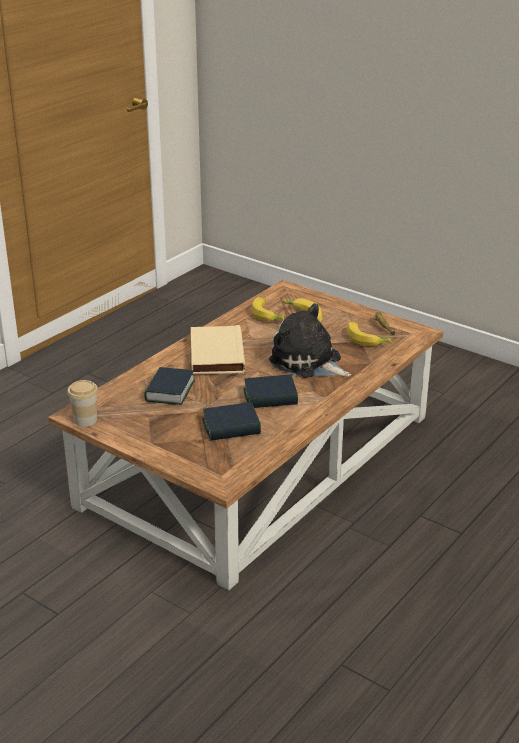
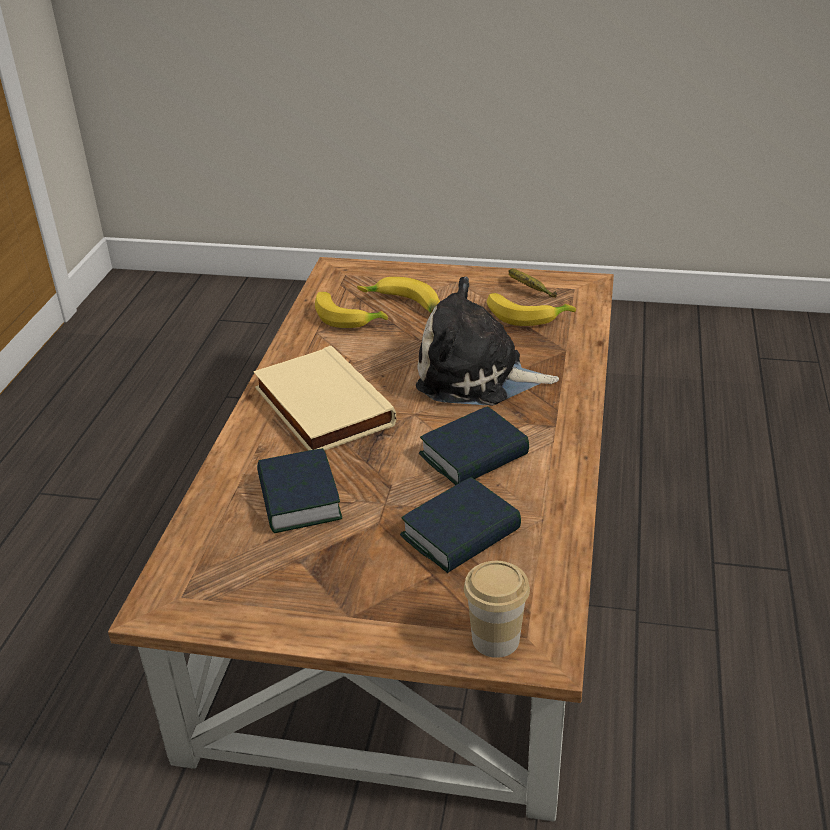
camera: 25 degrees left, 5 degrees up
cup [67,380,98,427] -> cup moved to [464,561,530,658]

